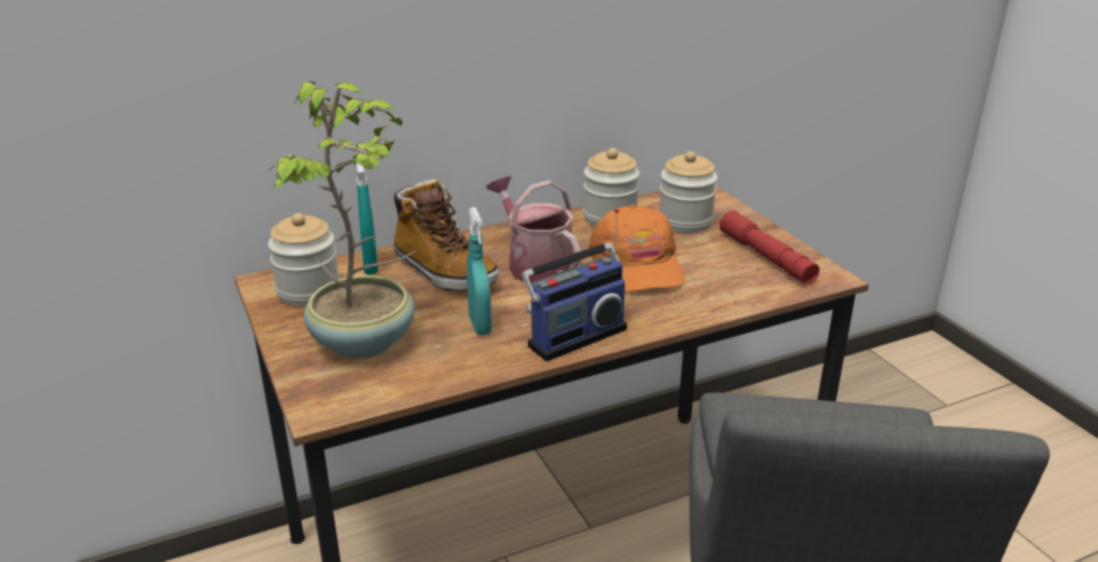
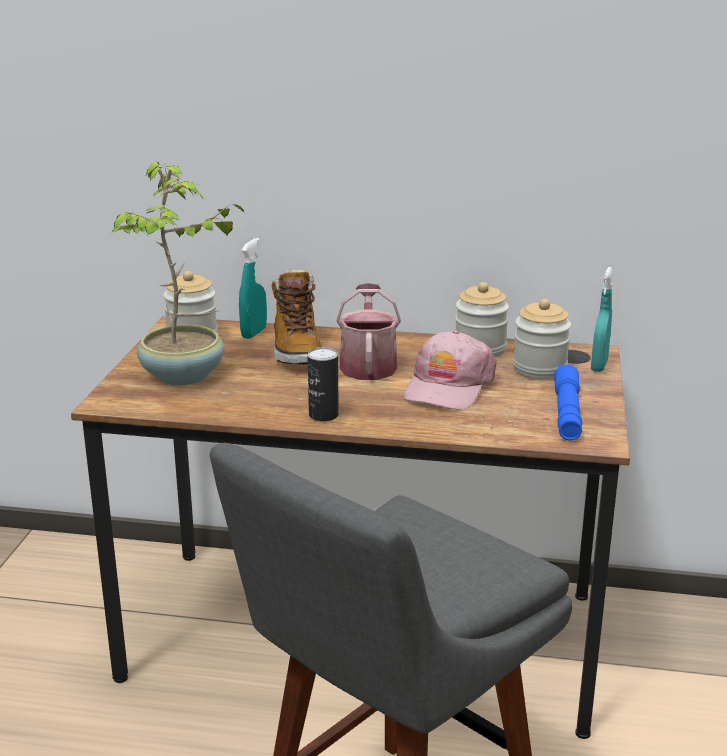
camera: 35 degrees right, 5 degrees down
turquoise spray bottle [467,207,492,335] -> turquoise spray bottle moved to [591,267,613,372]
radio [522,208,627,361] -> can [307,347,339,422]
orange cap [589,204,685,292] -> pink cap [404,330,497,410]
red flashlight [719,210,819,284] -> blue flashlight [554,364,582,440]

